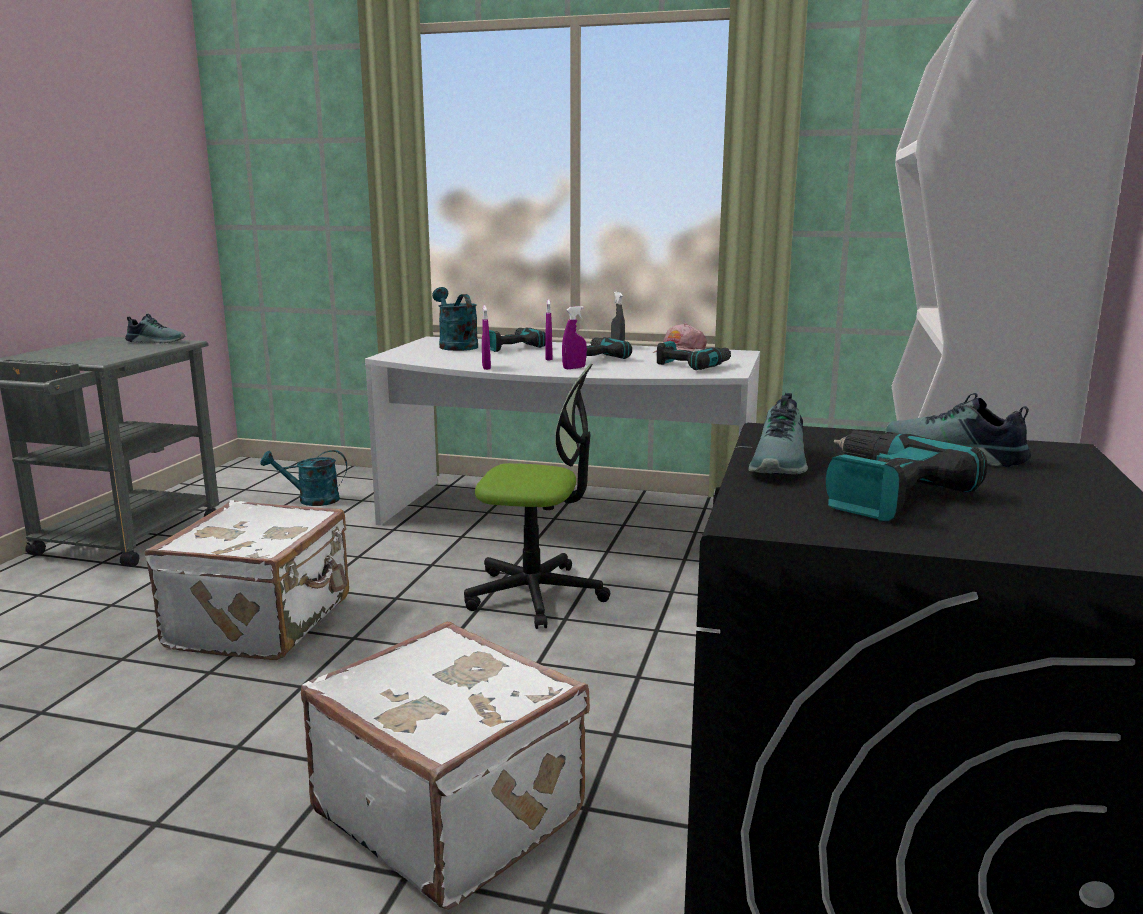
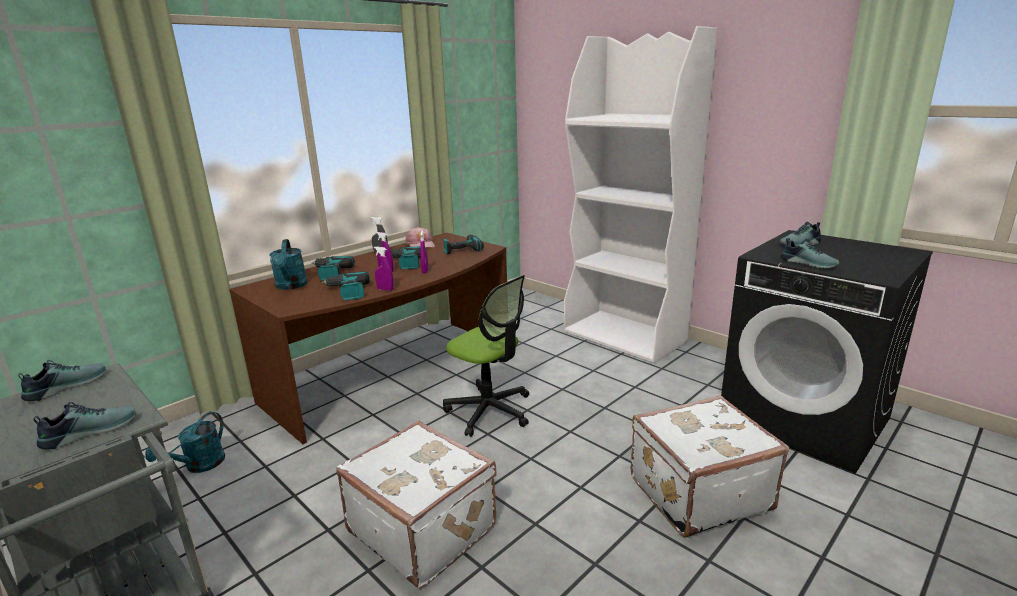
camera: 60 degrees left, 5 degrees up
white desk [365,336,760,525] -> brown desk [229,233,507,444]
turquoise watering can [432,287,478,351] -> turquoise watering can turned 105 degrees counterclockwise [269,239,308,290]
office chair [464,364,610,629] -> office chair turned 90 degrees clockwise [443,275,529,437]
power drill [826,430,988,522] -> power drill moved to [321,271,370,300]
none -> shoe [34,402,136,450]

